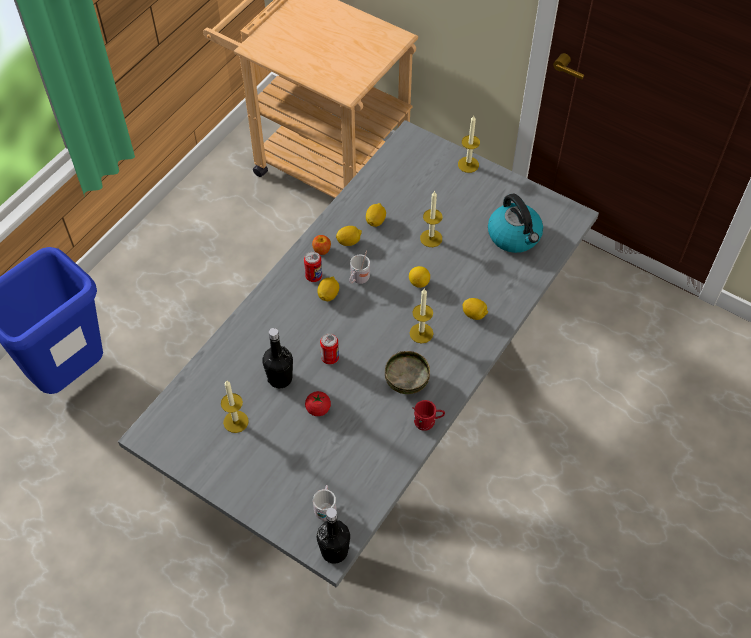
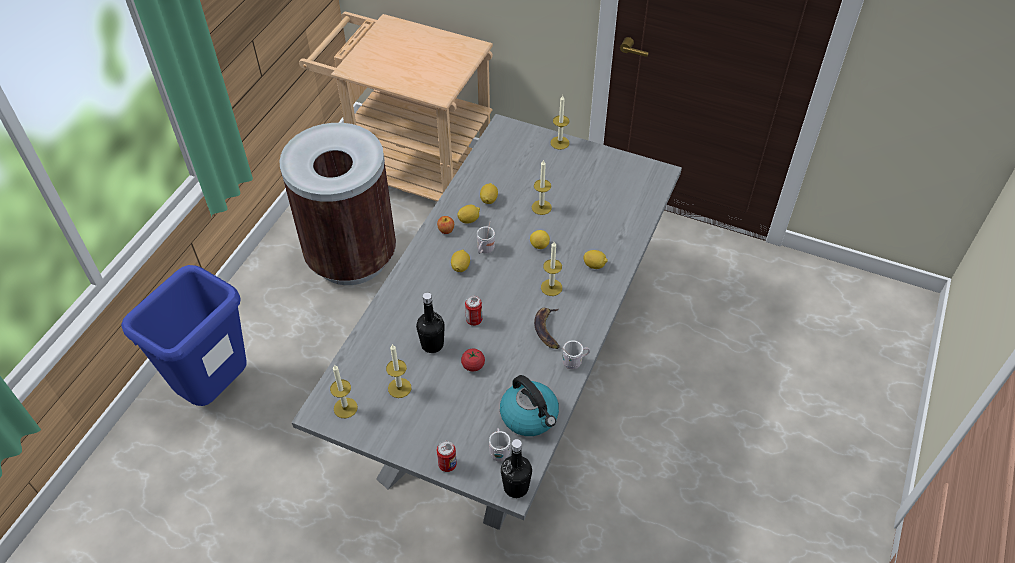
camera: 10 degrees left, 5 degrees down
can [304,251,322,282] -> can moved to [437,441,457,472]
bowl [385,351,430,394] -> banana [534,308,559,349]
red mug [412,400,445,431] -> white mug [562,340,590,369]
kettle [488,193,543,253] -> kettle moved to [500,375,559,436]
none -> brown trash can [279,123,396,285]
none -> candle [330,365,358,418]

